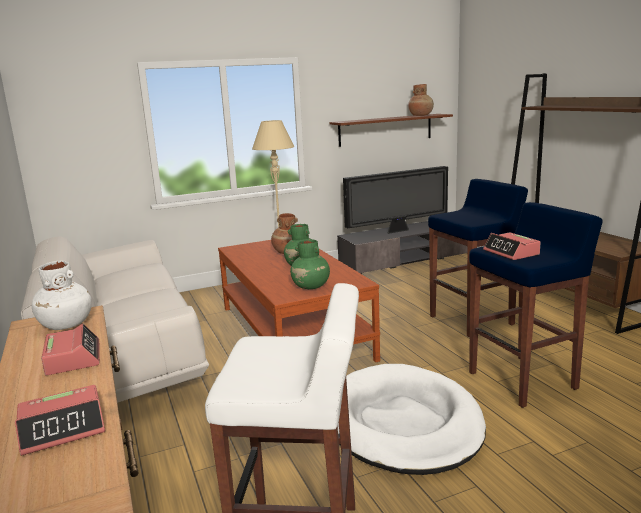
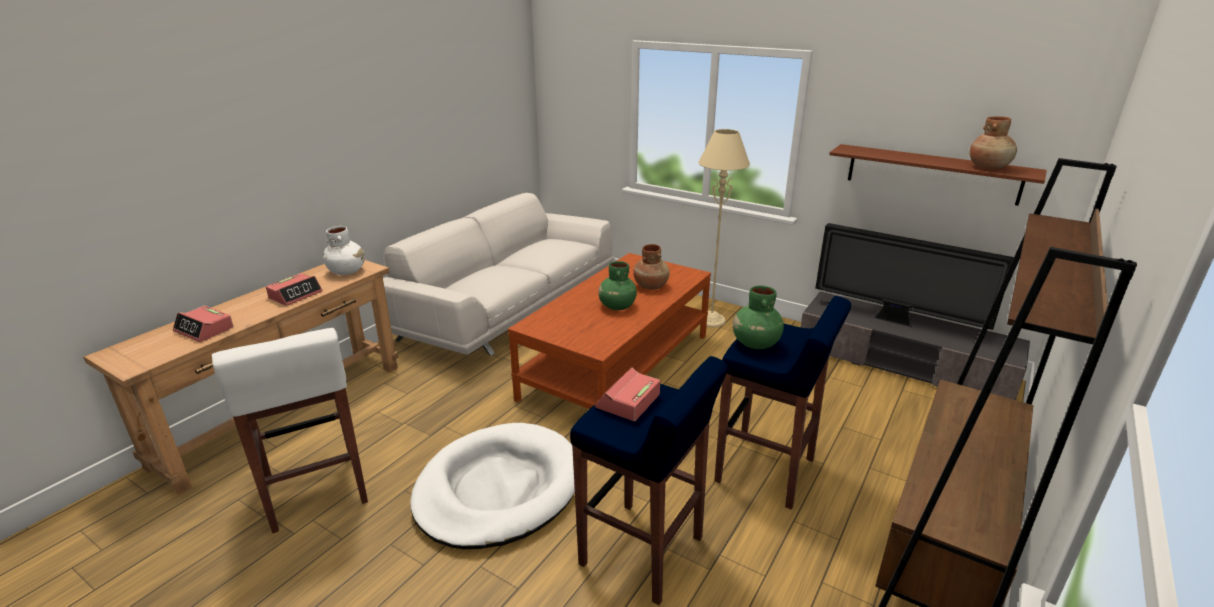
camera: 55 degrees right, 10 degrees up
green vase [290,239,330,289] -> green vase moved to [733,285,784,349]

